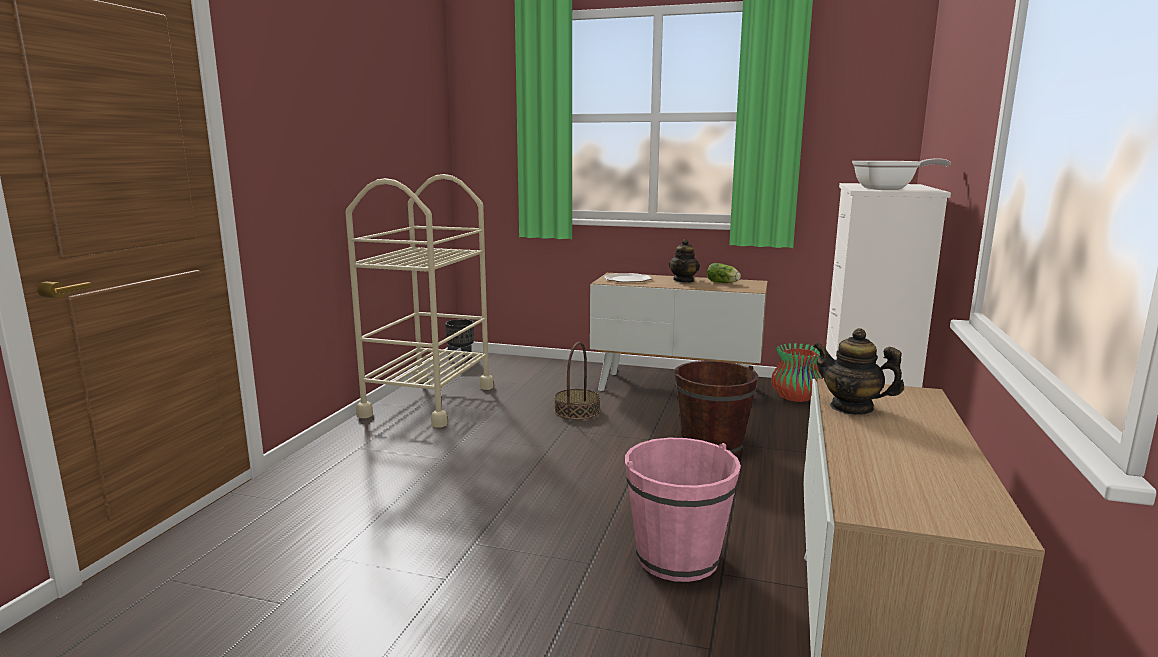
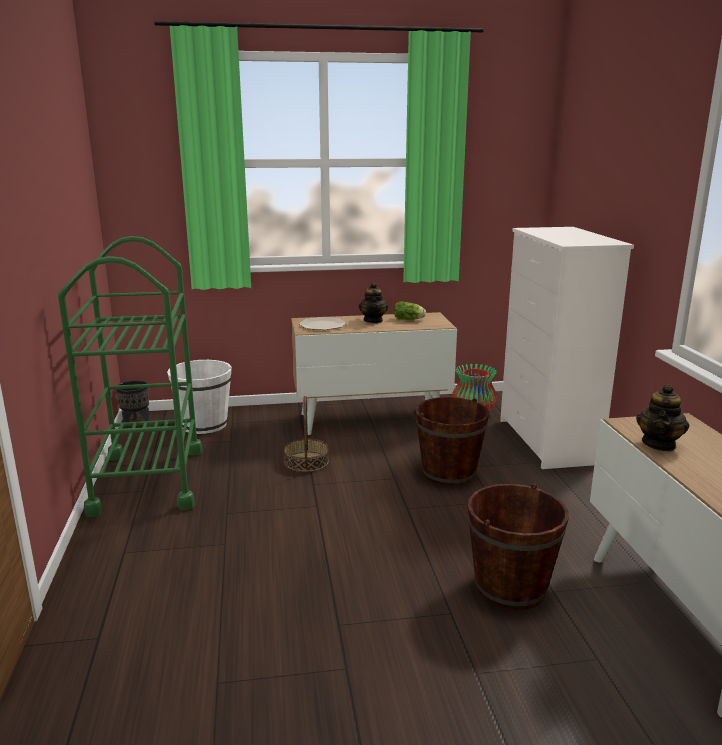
camera: 25 degrees left, 5 degrees up
beige cart [345,174,493,428] -> green cart [58,236,203,517]
pink bucket [625,438,741,582] -> brown bucket [467,483,569,610]
teapot [813,328,904,415] -> teapot turned 75 degrees counterclockwise [636,384,689,451]
frying pan [852,159,951,190] -> none
none -> white bucket [167,360,232,434]

